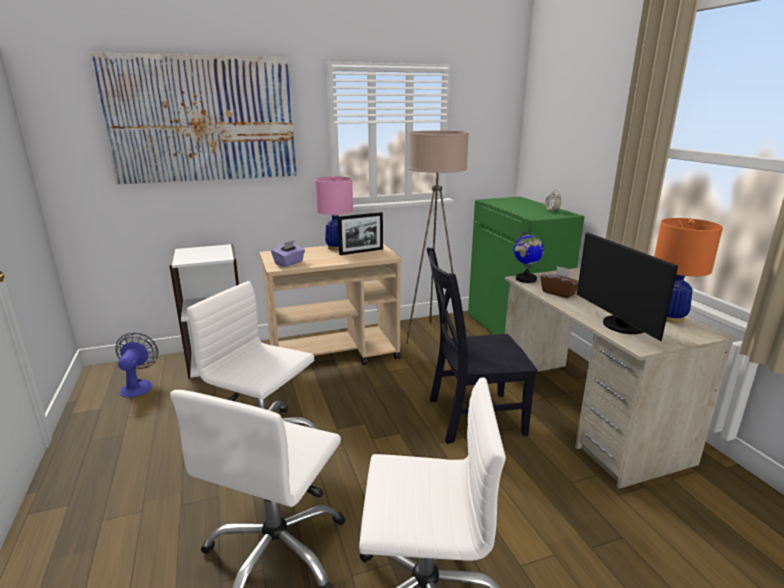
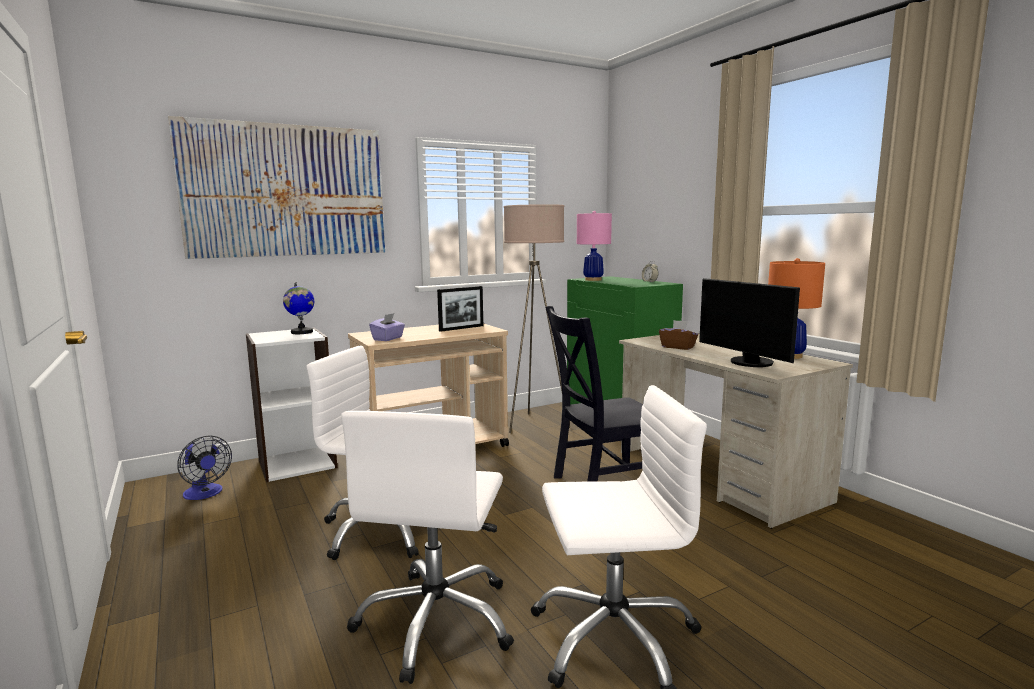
camera: 10 degrees left, 10 degrees down
fan [115,333,158,397] -> fan turned 150 degrees clockwise [177,436,232,500]
pink table lamp [315,176,353,250] -> pink table lamp moved to [577,211,612,281]
globe [514,230,544,283] -> globe moved to [283,282,314,334]

